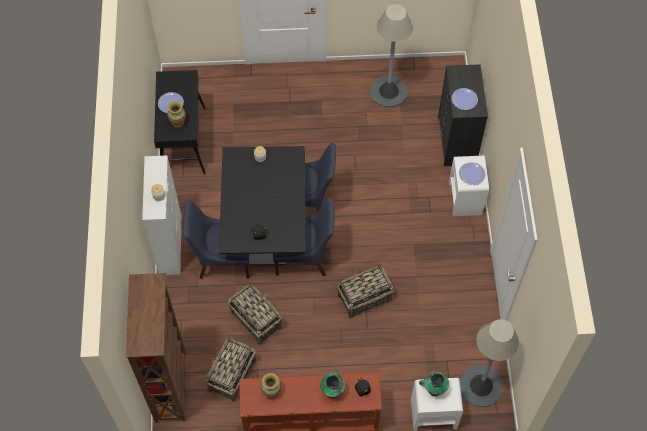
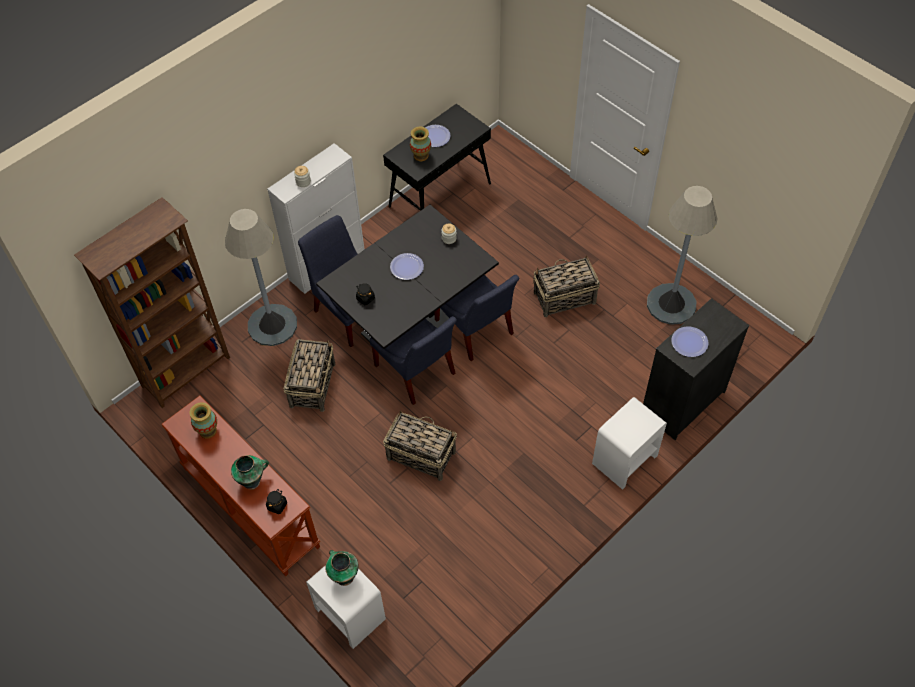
camera: 50 degrees right, 5 degrees down
basket [205,338,256,402] -> basket moved to [533,255,600,317]
plate [459,162,486,185] -> plate moved to [390,253,424,280]
grey floor lamp [460,319,519,407] -> grey floor lamp moved to [225,209,297,346]

